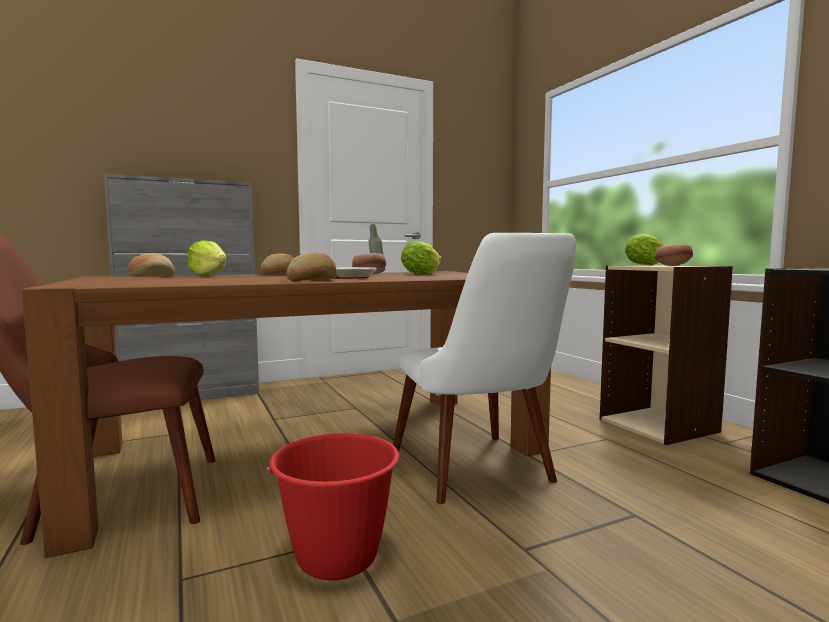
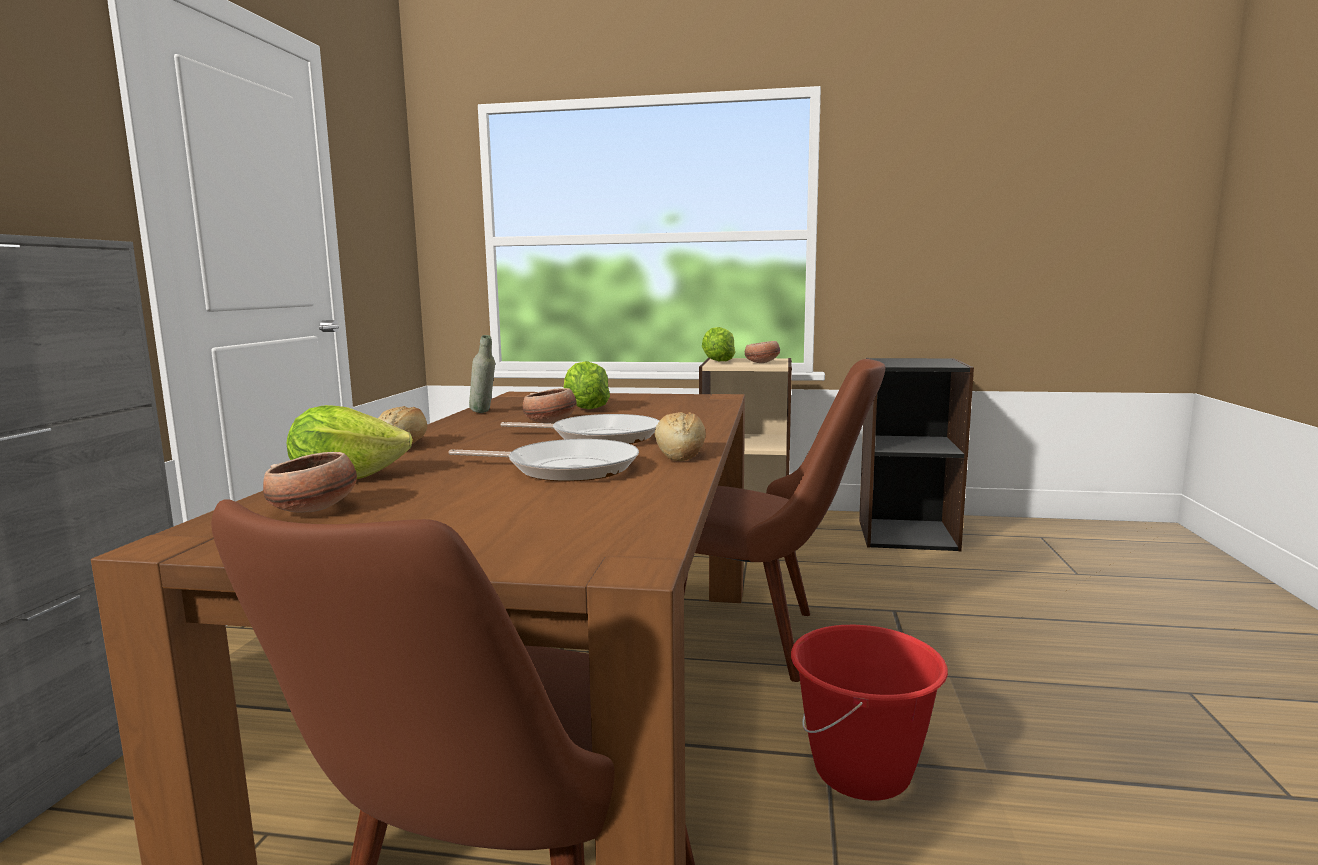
camera: 55 degrees left, 5 degrees up
bread [128,253,175,277] -> bowl [263,452,357,513]
white chair [393,233,576,504] -> brown chair [684,359,885,682]
none -> frying pan [448,439,639,481]

